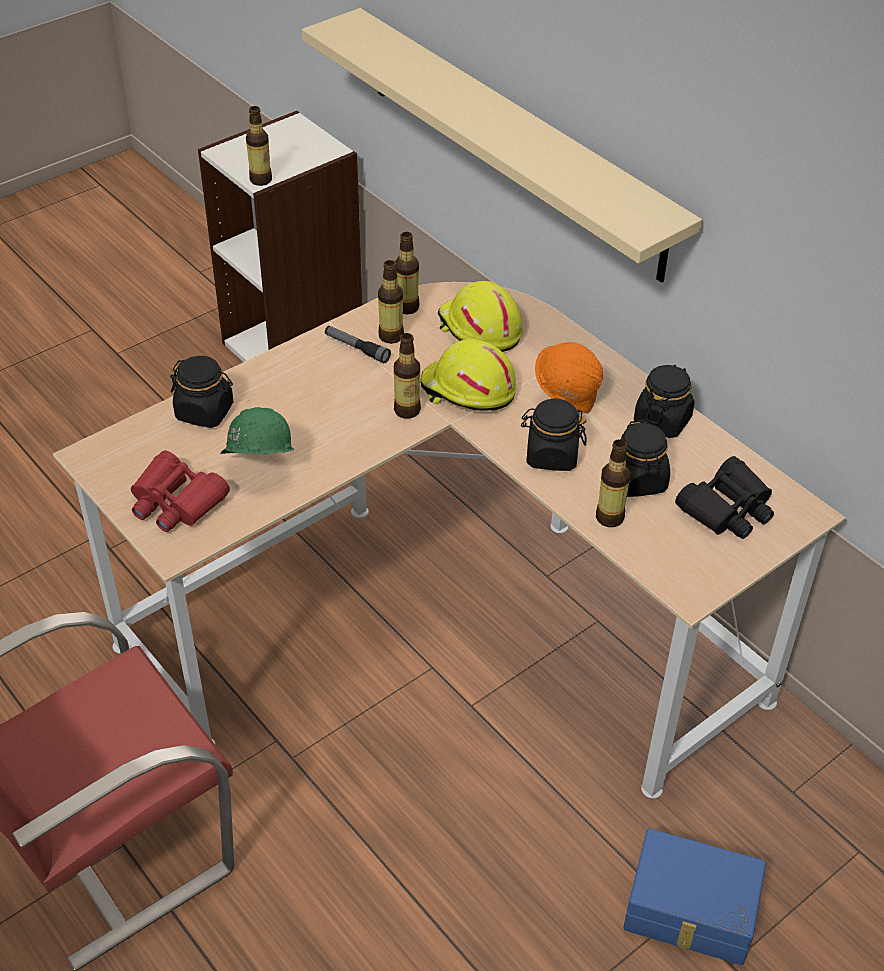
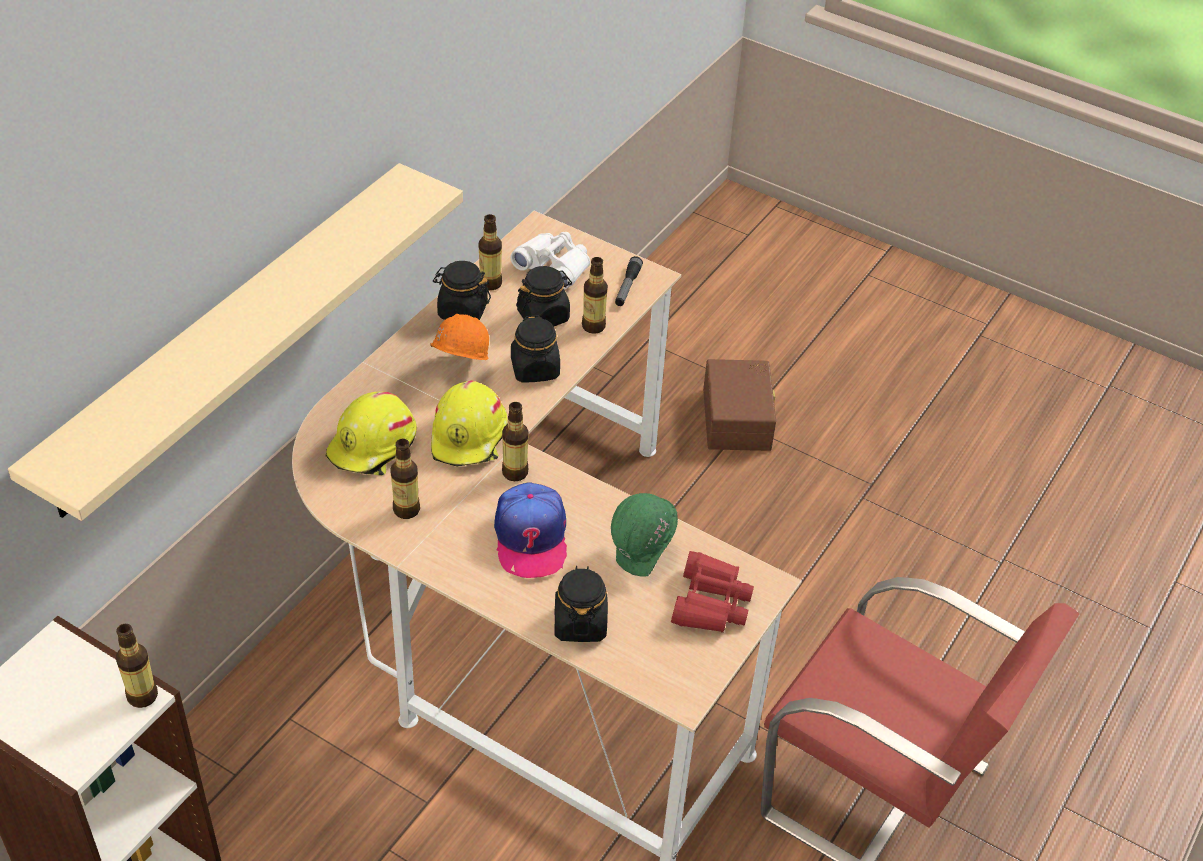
camera: 110 degrees left, 0 degrees up
flashlight [325,326,391,363] -> flashlight moved to [615,256,643,306]
bottle [395,232,420,314] -> bottle moved to [479,214,502,290]
blue storage box [623,828,766,965] -> brown storage box [703,359,776,451]
black binoculars [675,456,774,539] -> white binoculars [510,232,590,289]
none -> cap [494,482,567,578]

